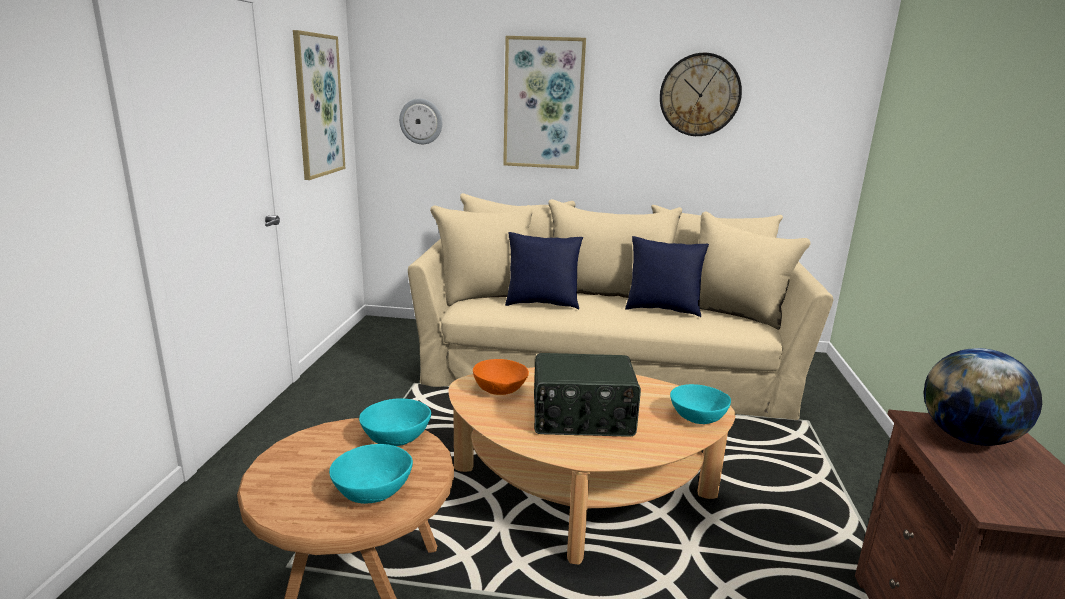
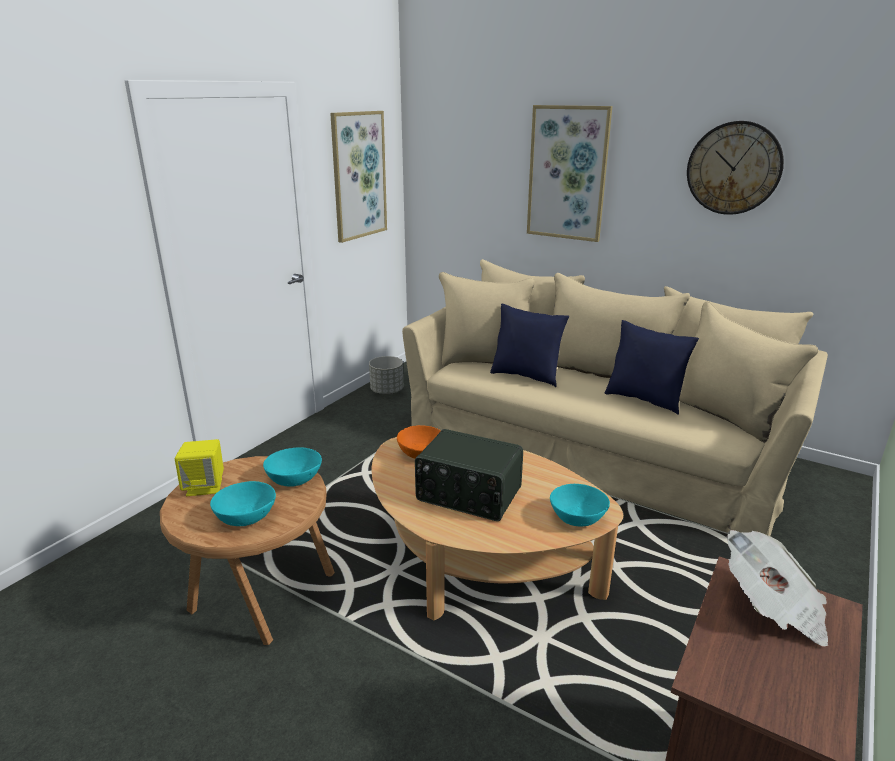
camera: 25 degrees right, 5 degrees up
wall clock [399,98,442,144] -> none
globe [924,348,1042,446] -> newspaper [727,530,828,647]
none -> yellow speaker [175,439,224,496]
none -> grey planter [369,356,403,394]

